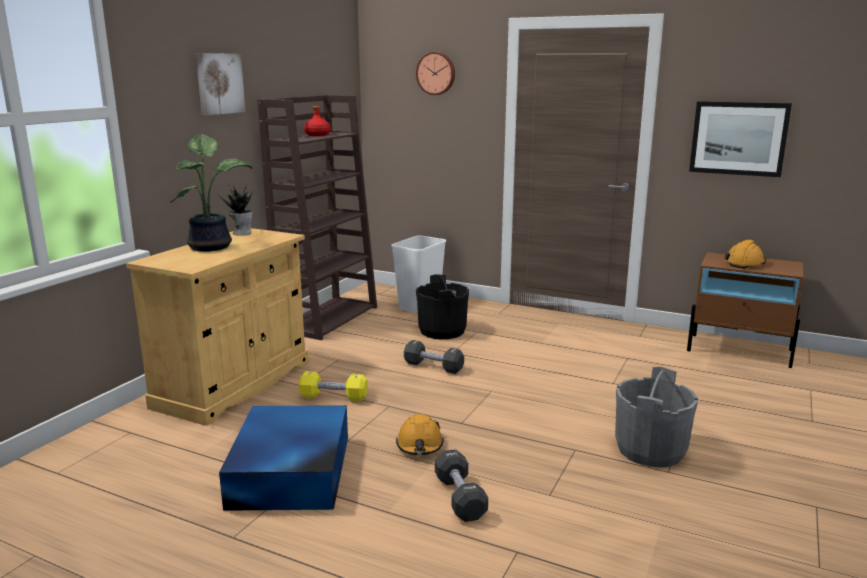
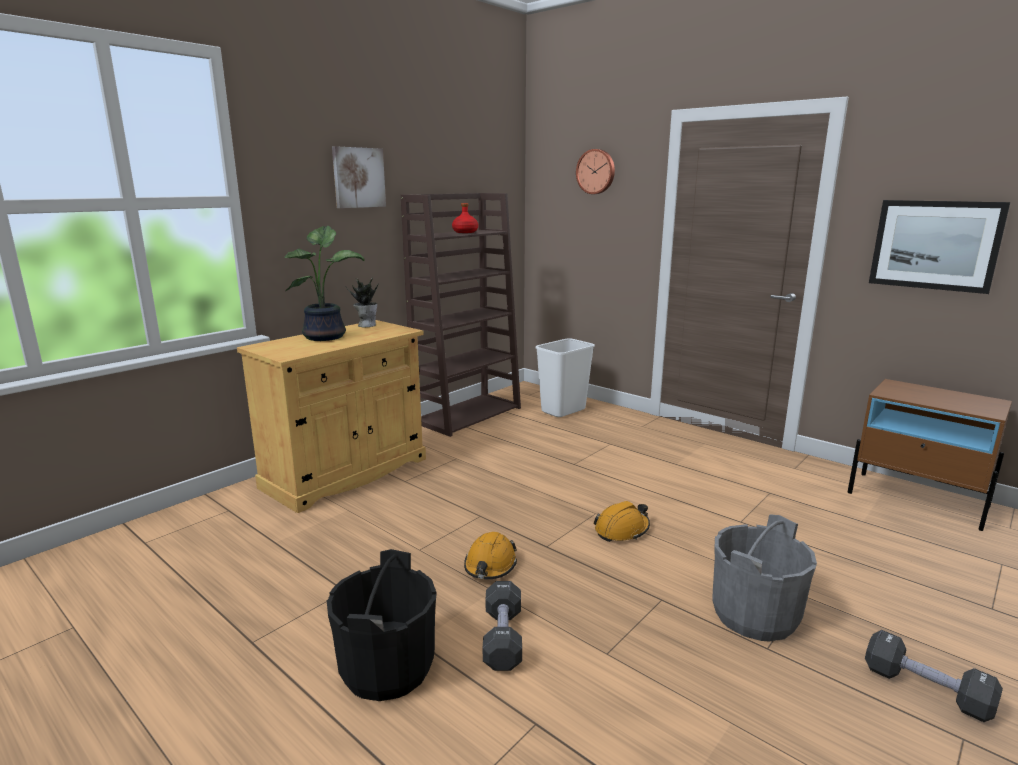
camera: 15 degrees right, 0 degrees up
blue storage box [219,405,348,511] -> none
yellow dumbbell [298,371,368,401] -> none
black dumbbell [404,340,464,374] -> black dumbbell moved to [865,630,1003,722]
black bucket [416,274,469,339] -> black bucket moved to [327,549,436,701]
orange hard hat [724,240,766,269] -> orange hard hat moved to [593,501,650,542]

